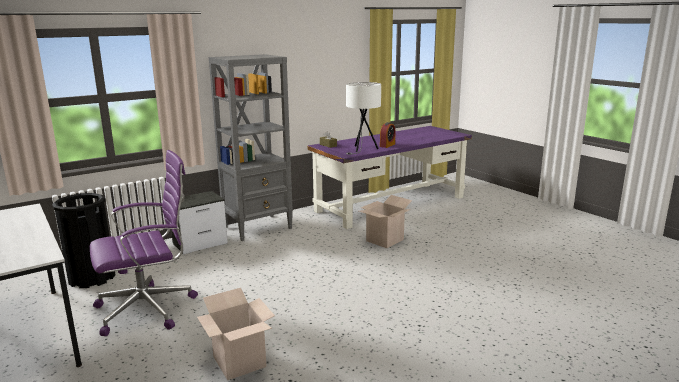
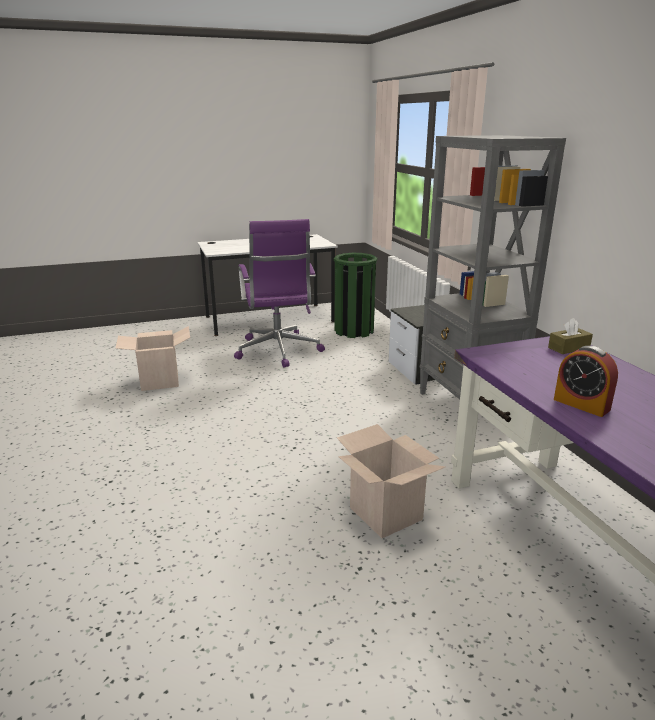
camera: 105 degrees right, 5 degrees up
black trash can [52,193,115,288] -> green trash can [334,253,377,338]
white table lamp [346,82,381,155] -> none

